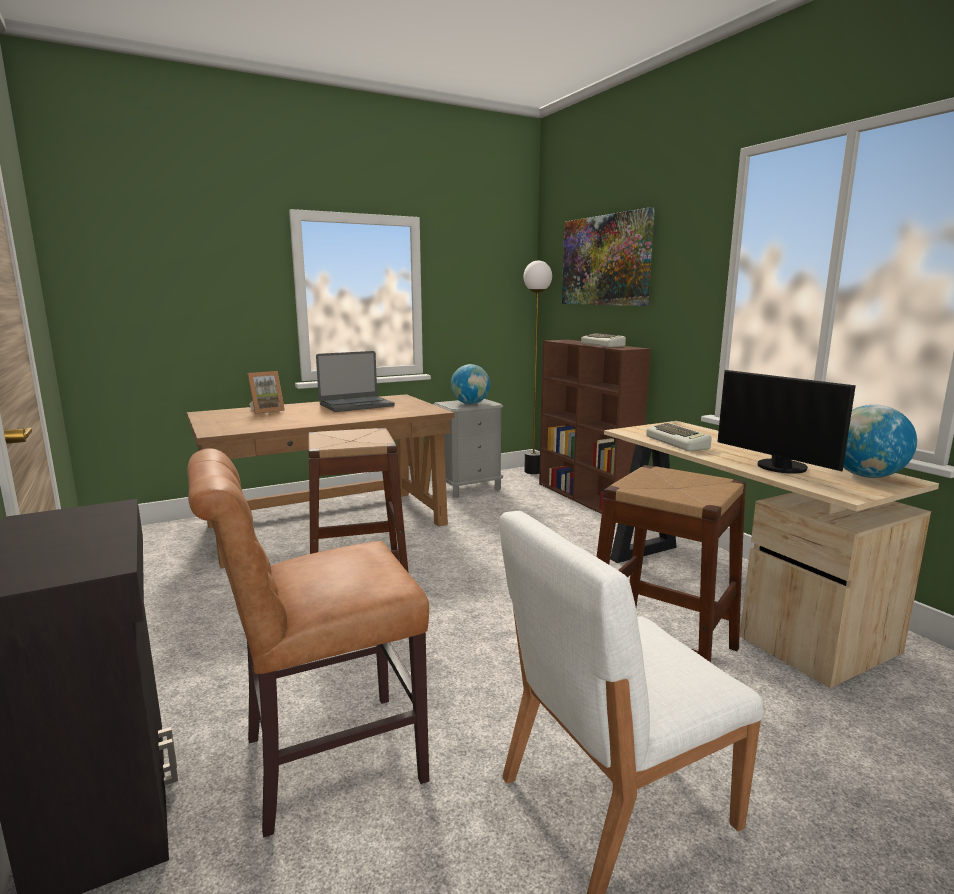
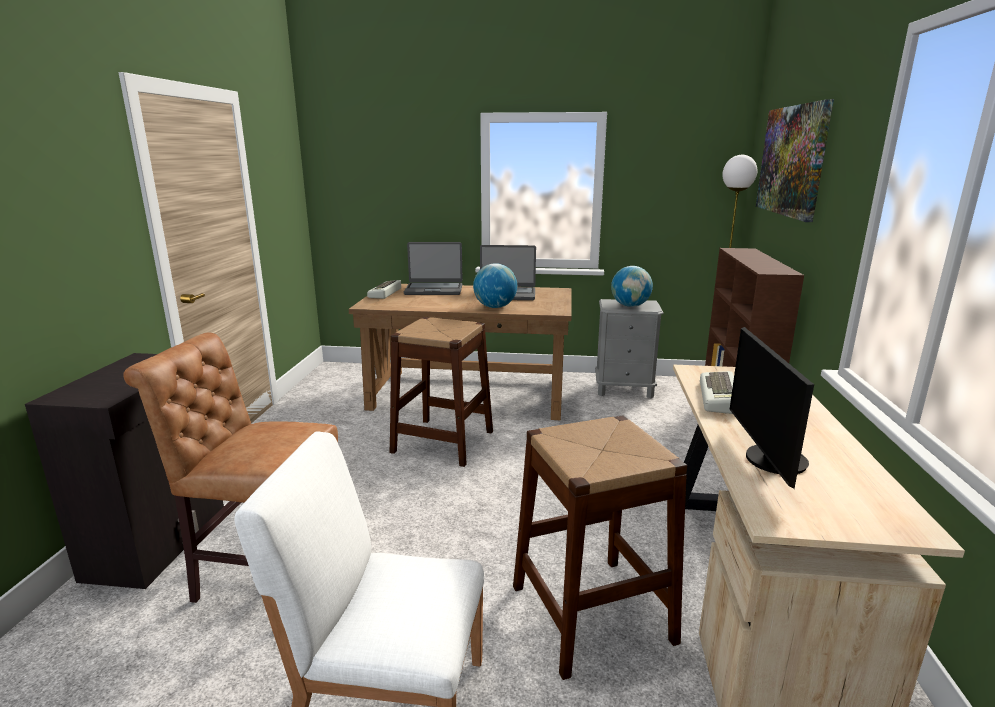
camera: 35 degrees right, 5 degrees up
picture frame [248,371,285,414] -> laptop [404,242,463,295]
keyboard [581,333,626,347] -> keyboard moved to [367,280,401,299]
globe [843,405,917,478] -> globe moved to [473,263,517,308]

